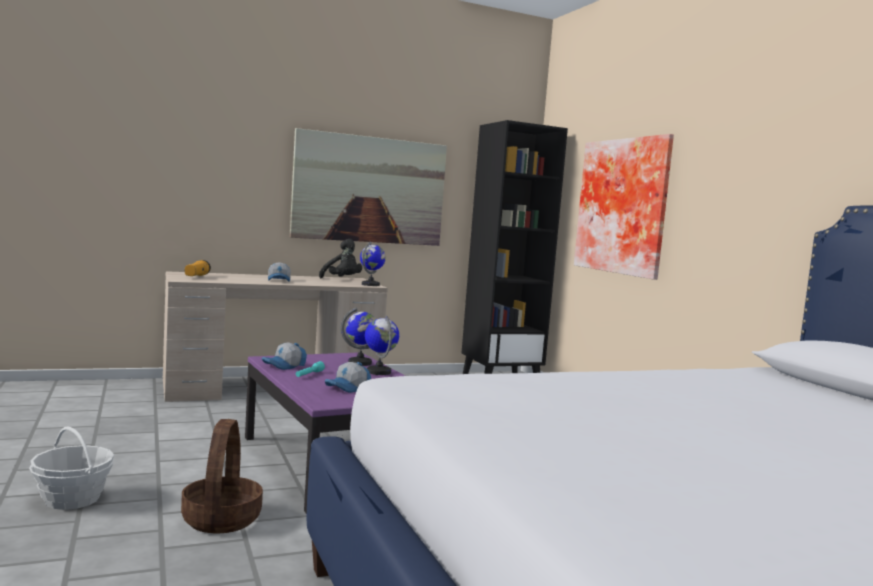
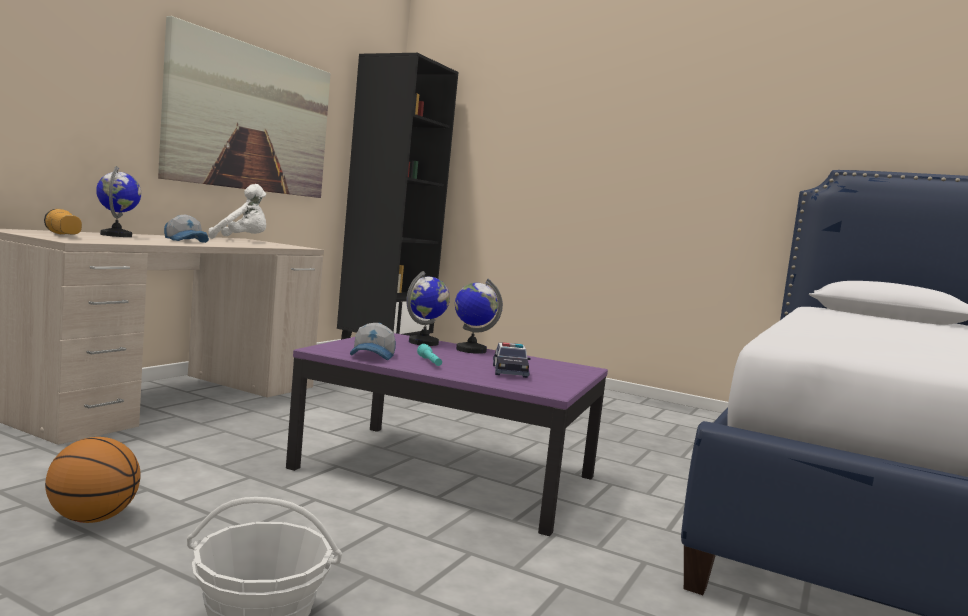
camera: 40 degrees left, 0 degrees up
basket [181,419,263,533] -> none
black plush toy [319,239,362,278] -> white plush toy [208,184,266,239]
cap [325,362,371,393] -> toy car [493,342,530,378]
globe [360,242,386,286] -> globe moved to [96,166,141,237]
picture [574,134,674,280] -> none
none -> basketball [45,437,141,523]

